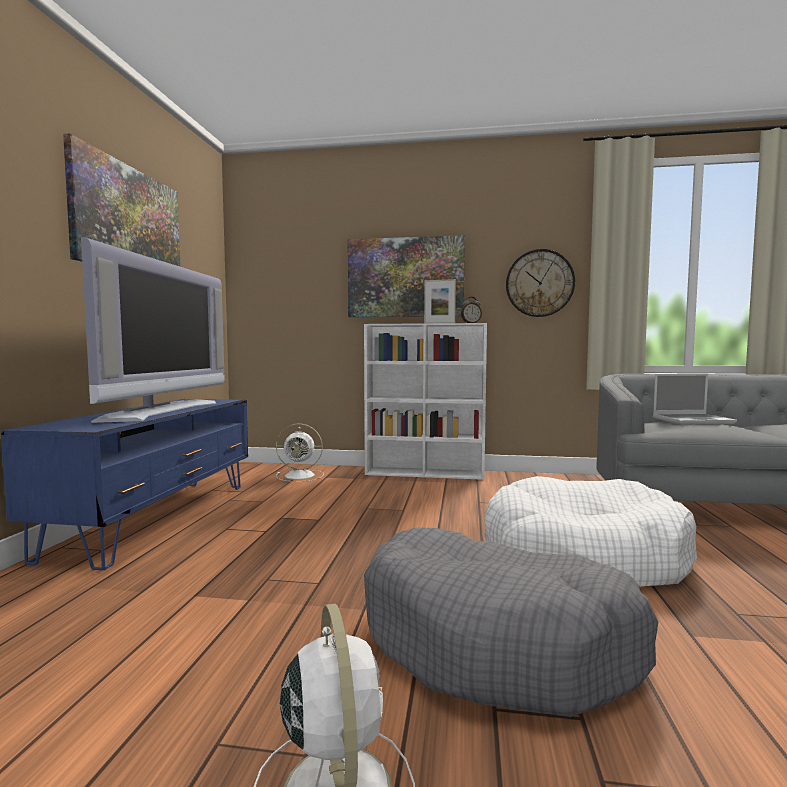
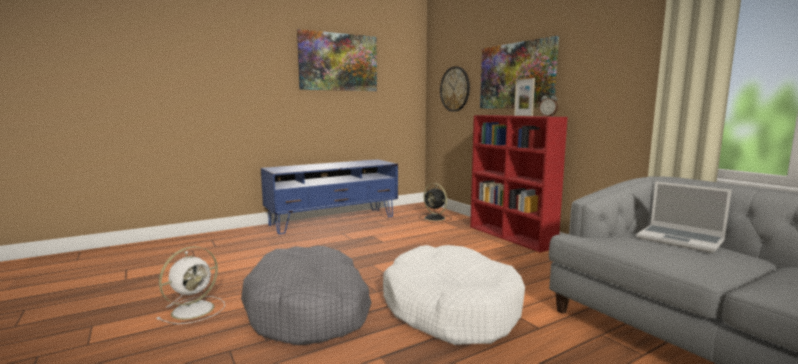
camera: 50 degrees right, 5 degrees up
television [81,237,225,423] -> none
white fan [276,424,324,482] -> black fan [419,183,452,223]
white bookcase [364,323,487,480] -> red bookcase [470,115,568,253]
wall clock [506,249,575,317] -> wall clock moved to [440,66,470,112]

